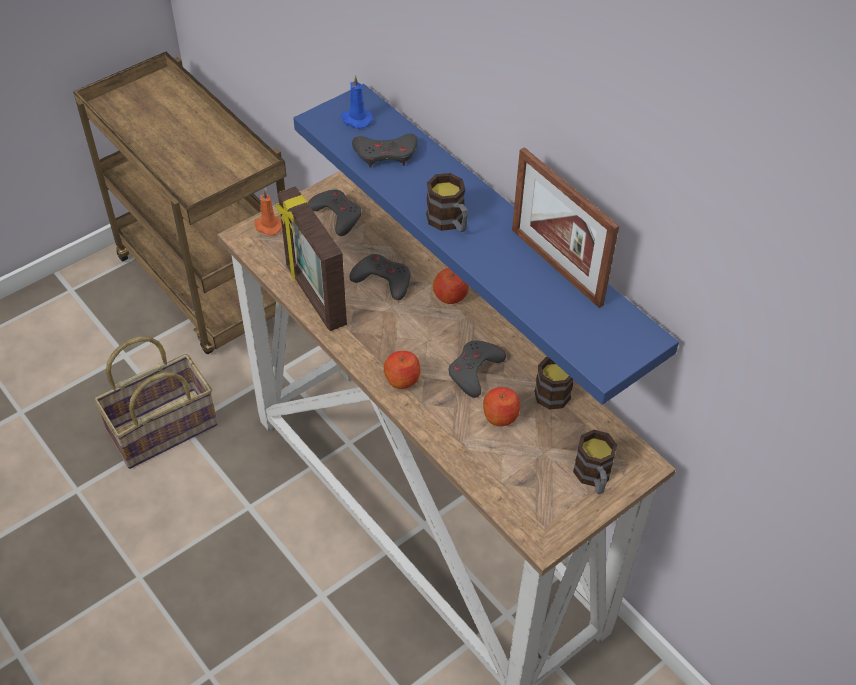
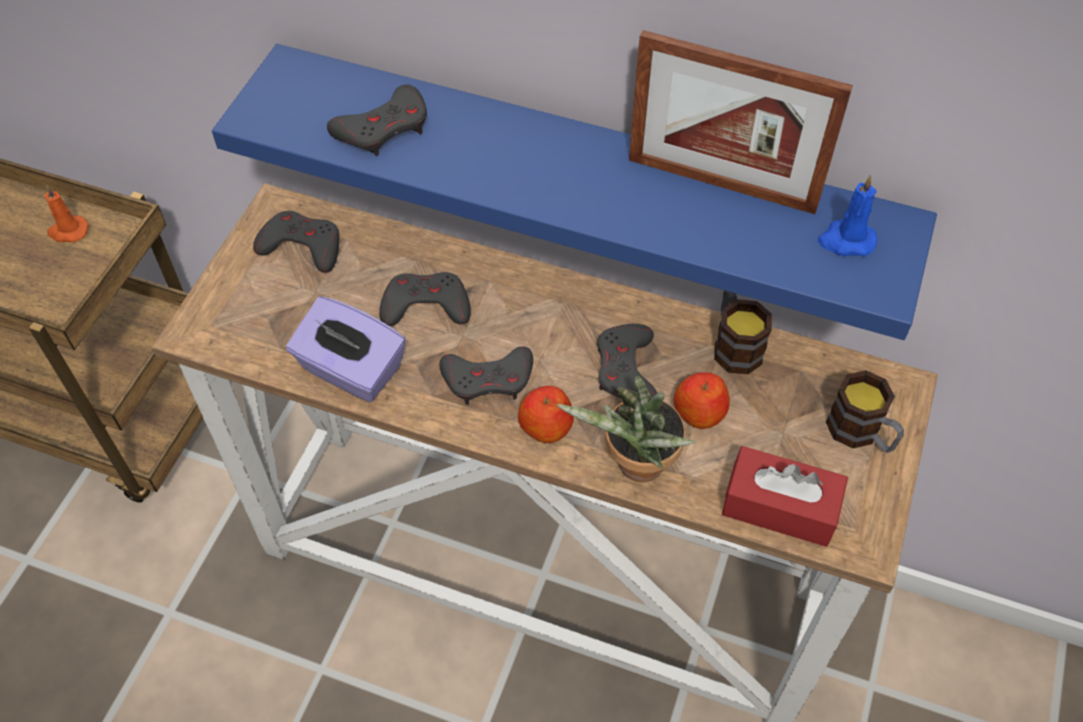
camera: 30 degrees left, 5 degrees up
basket [94,336,218,469] -> none
orange candle [254,189,282,236] -> orange candle moved to [44,185,89,242]
picture frame [276,186,347,331] -> purple tissue box [286,296,406,402]
blue candle [341,75,373,129] -> blue candle moved to [818,175,877,256]
mug [426,173,468,232] -> none
apple [433,268,469,304] -> none
none -> grey game controller [439,346,533,405]
none -> potted plant [557,376,695,482]
none -> red tissue box [722,446,848,547]

